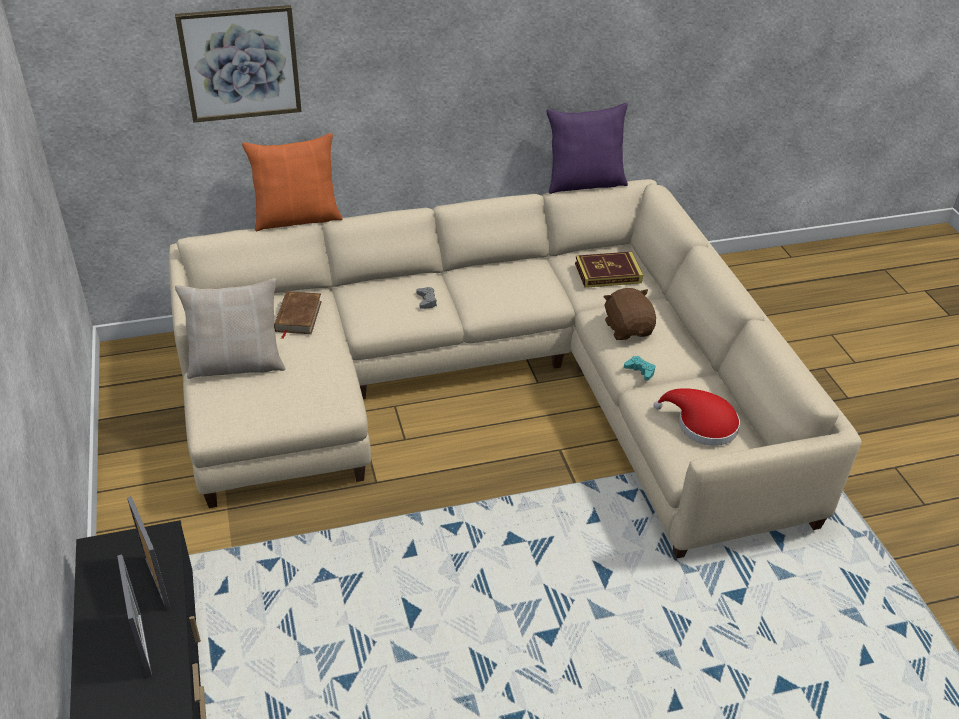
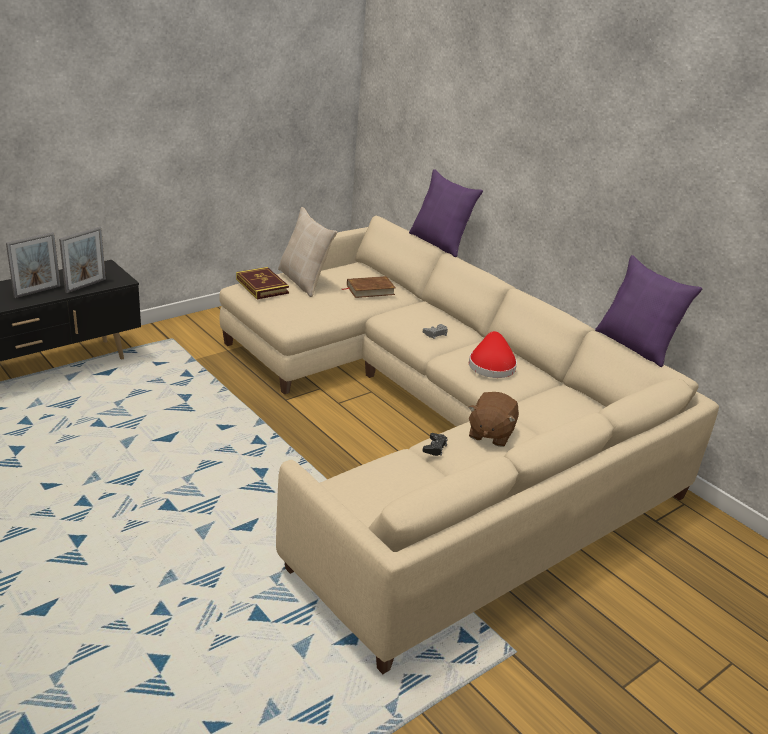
camera: 65 degrees right, 10 degrees down
picture [175,5,302,123] -> none
orange pillow [242,133,342,231] -> purple pillow [409,169,483,257]
book [575,252,643,288] -> book moved to [236,267,289,299]
brown plush toy [604,288,656,340] -> brown plush toy turned 150 degrees clockwise [468,392,519,447]
turquoise game controller [624,356,655,380] -> black game controller [423,433,447,456]
red hat [654,388,740,446] -> red hat moved to [469,331,517,378]

